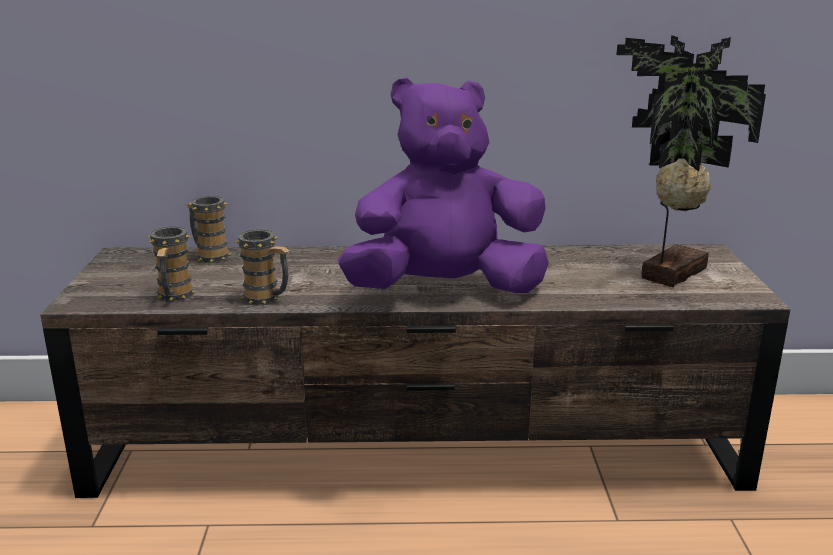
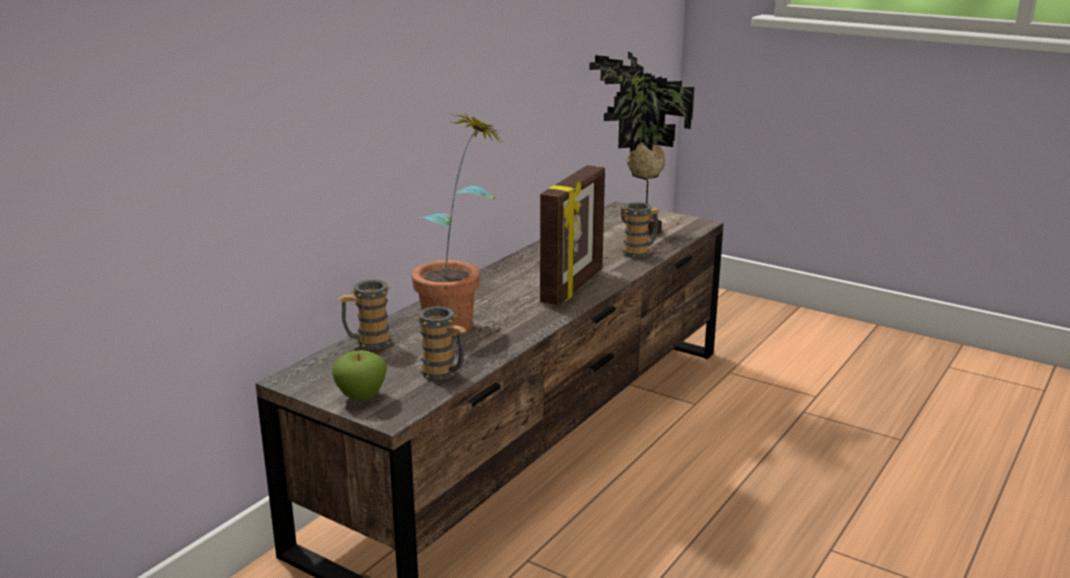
camera: 55 degrees left, 0 degrees up
mug [235,229,289,306] -> mug moved to [621,202,660,258]
purple plush toy [338,77,549,293] -> picture frame [540,165,605,305]
none -> apple [332,350,387,401]
none -> potted plant [411,114,501,336]

